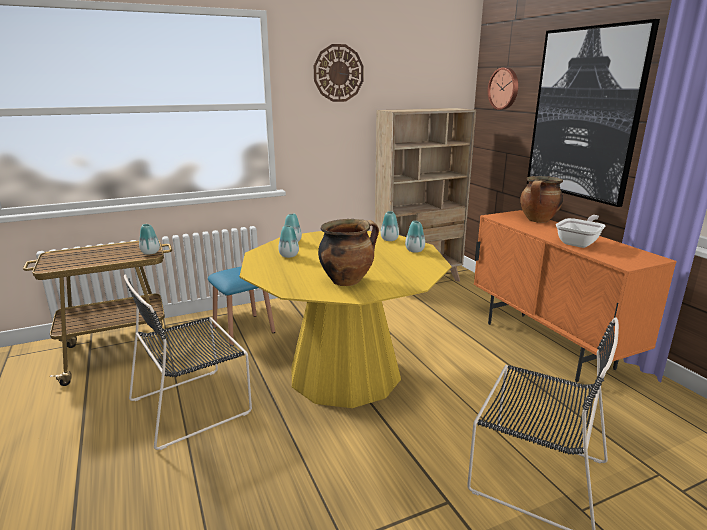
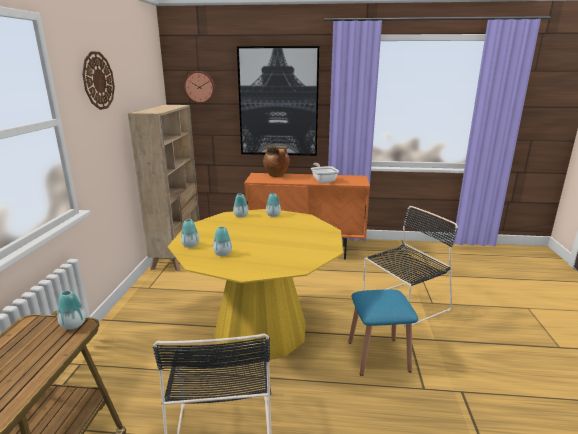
camera: 60 degrees left, 0 degrees up
blue stool [208,266,275,346] -> blue stool moved to [348,289,418,376]
cooking pot [318,219,379,286] -> none

